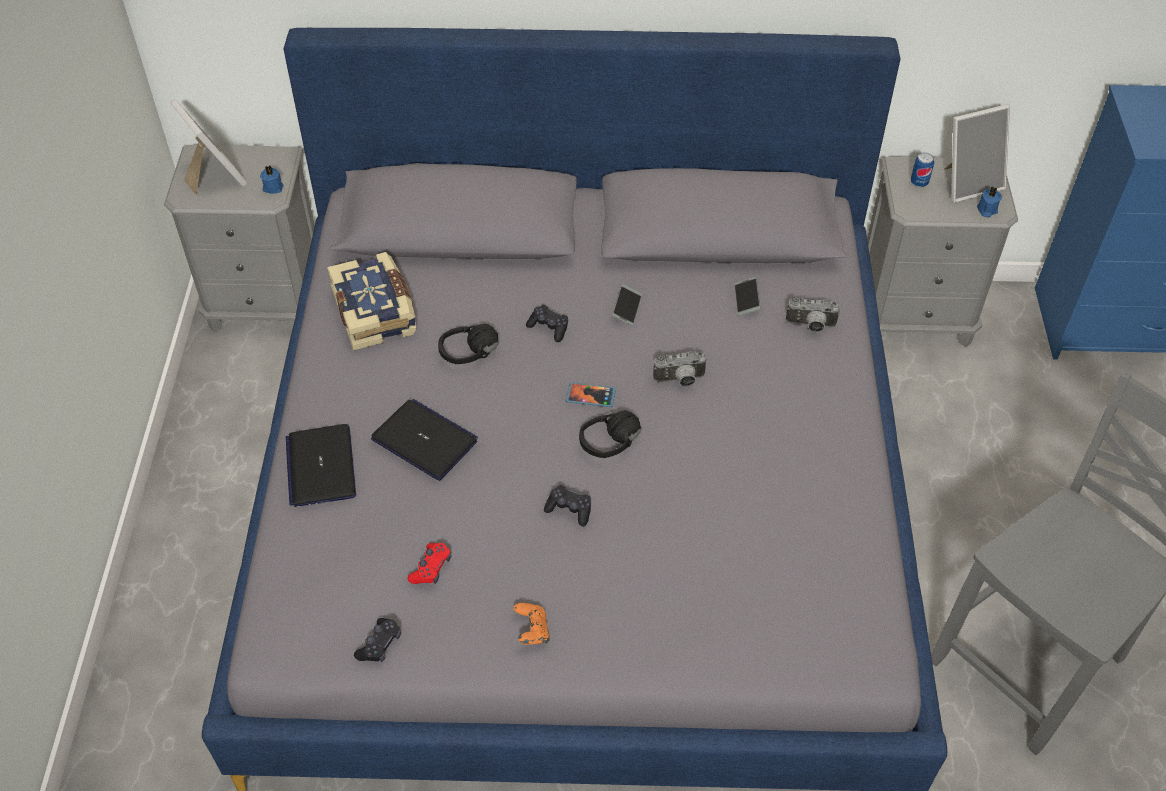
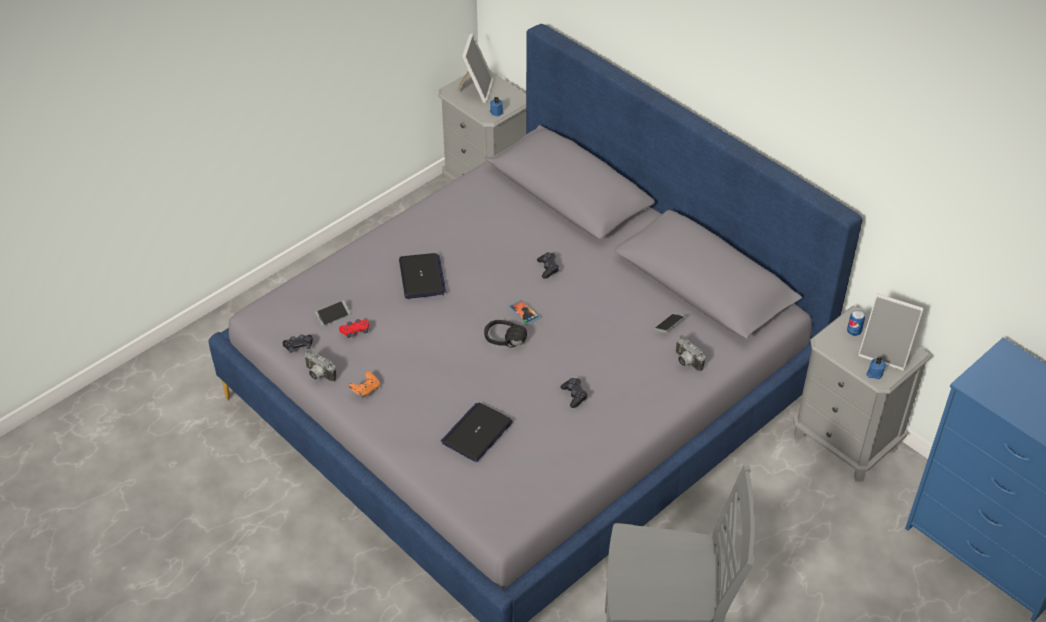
camera: 45 degrees right, 5 degrees down
laptop [286,424,356,507] -> laptop moved to [441,402,513,462]
book [327,252,417,351] -> none
black headphones [438,324,498,364] -> none
black game controller [544,485,591,526] -> black game controller moved to [560,378,588,408]
phone [612,284,642,326] -> phone moved to [315,300,351,326]
camera [653,351,707,387] -> camera moved to [304,349,336,382]

